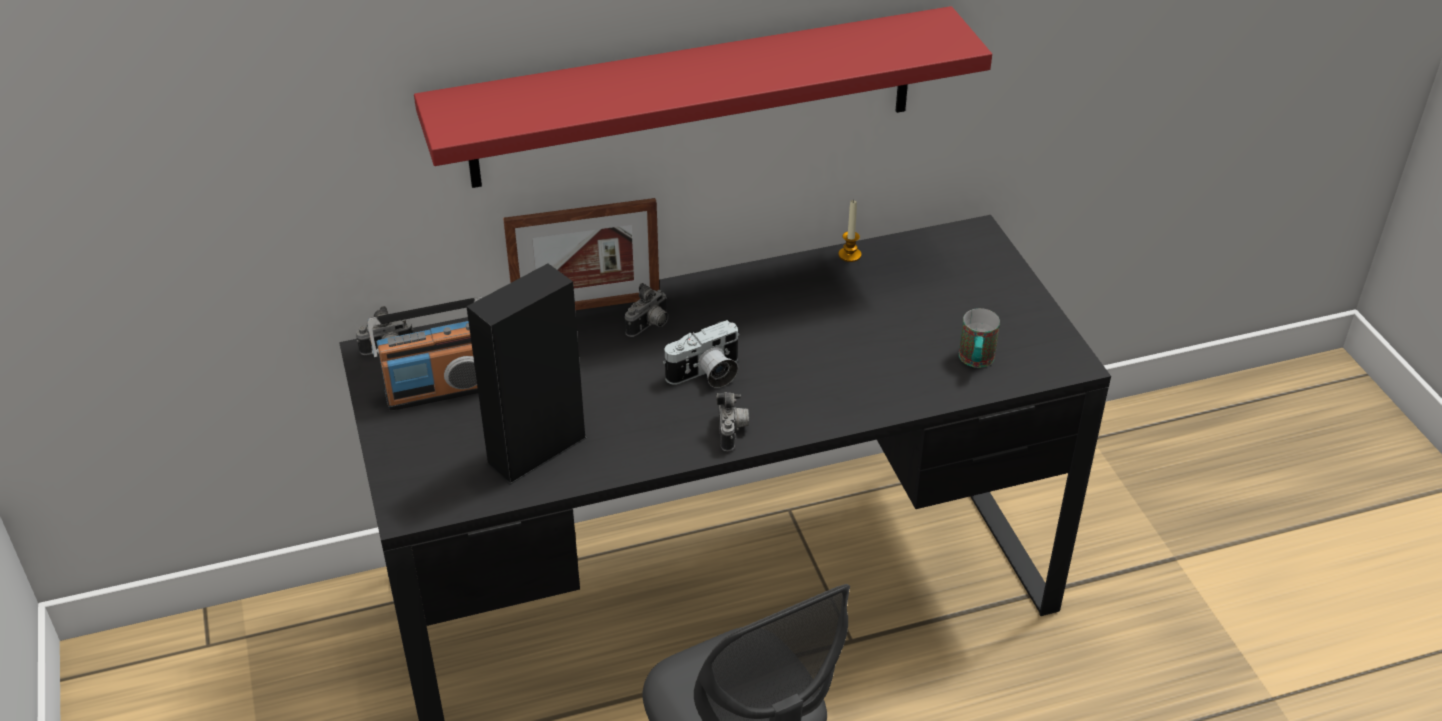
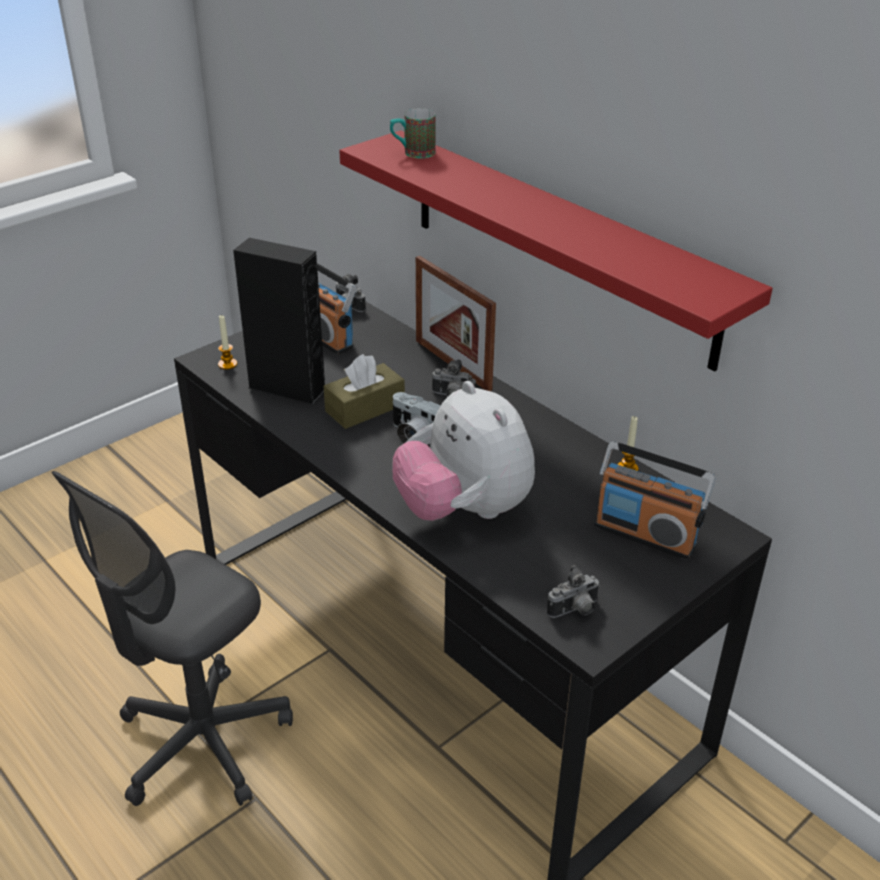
camera: 65 degrees right, 5 degrees down
camera [716,392,749,451] -> camera moved to [547,565,600,618]
mug [959,308,1000,368] -> mug moved to [390,108,436,158]
none -> candle [218,315,237,370]
none -> brown tissue box [324,354,405,429]
none -> plush toy [392,381,535,521]
none -> radio [595,441,716,560]

